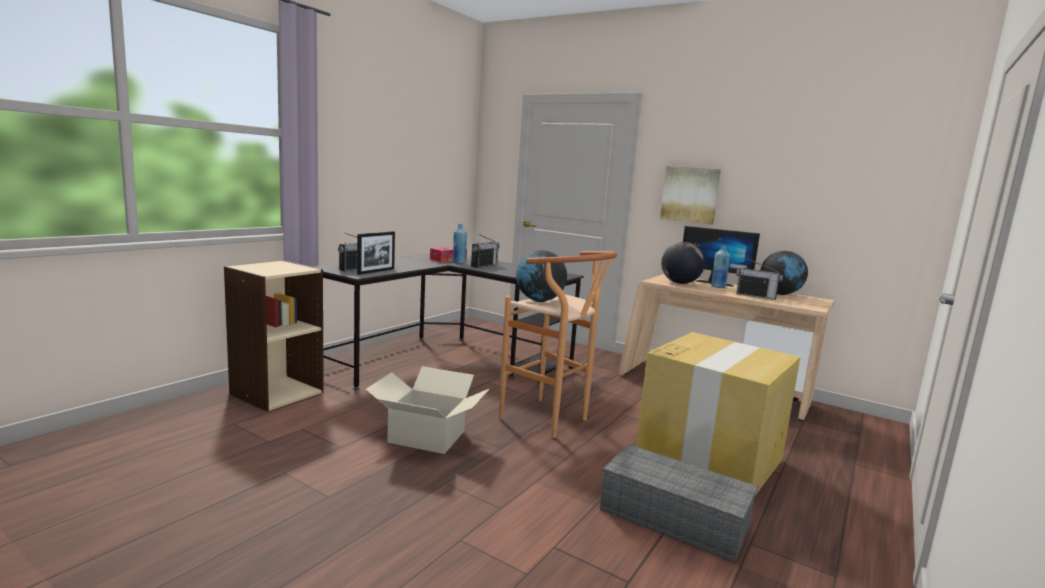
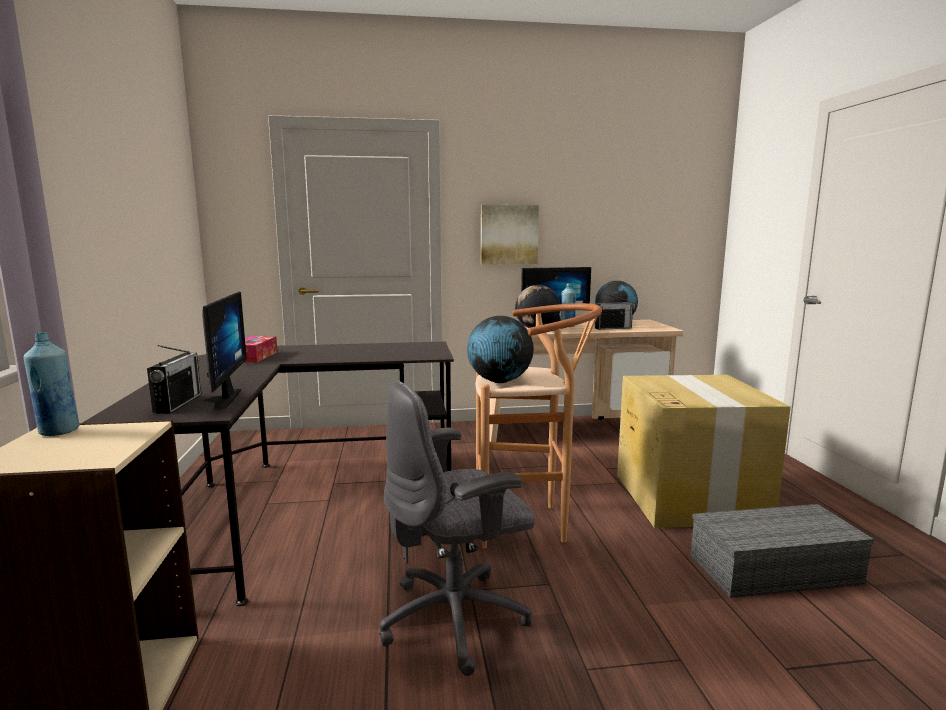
camera: 40 degrees left, 0 degrees up
picture frame [357,231,395,275] -> monitor [202,291,247,410]
cardboard box [365,366,489,454] -> grey office chair [380,381,535,676]
blue bottle [453,224,467,264] -> blue bottle moved to [24,332,80,436]
radio [471,234,500,268] -> none

